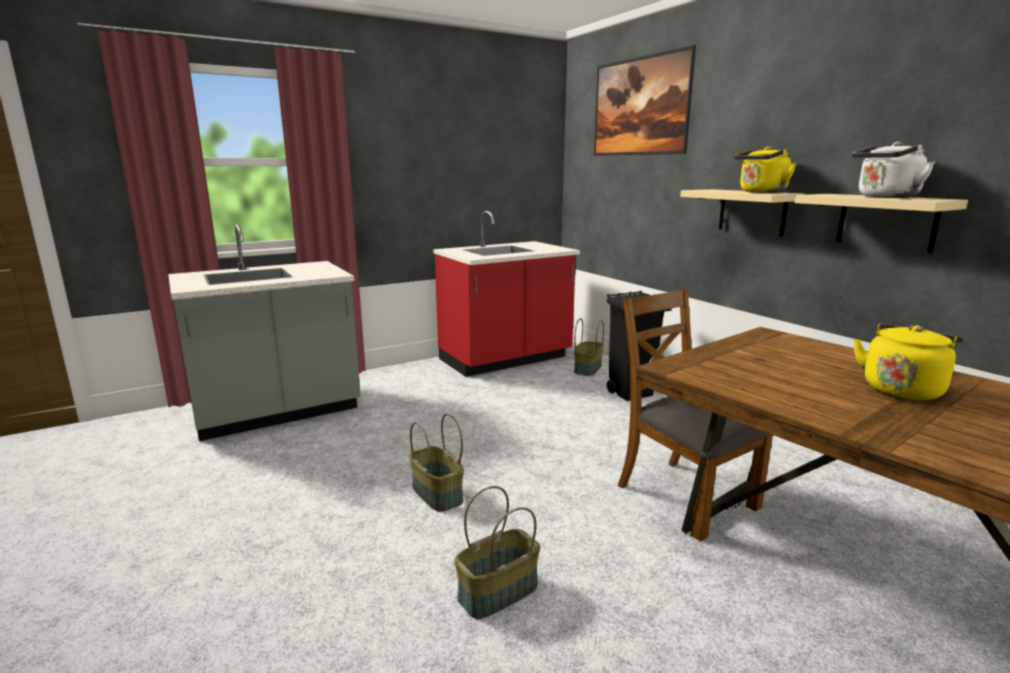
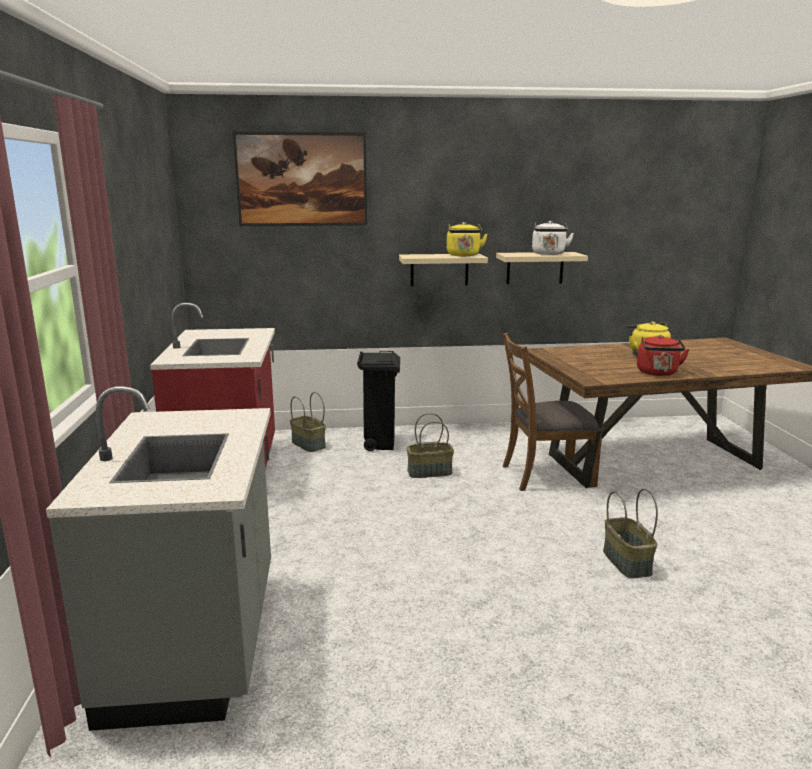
camera: 65 degrees left, 0 degrees up
basket [410,413,464,512] -> basket moved to [406,413,454,478]
none -> red kettle [637,335,689,376]

